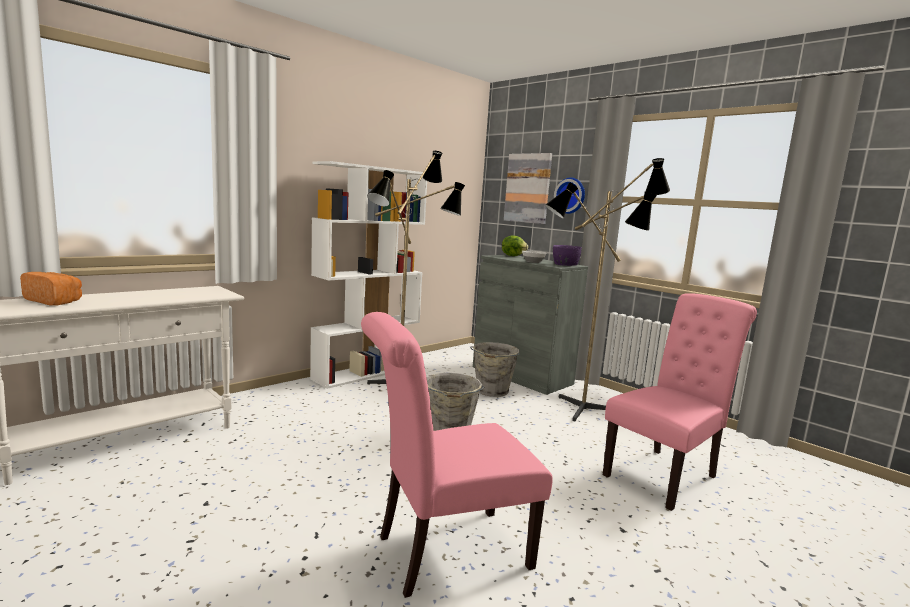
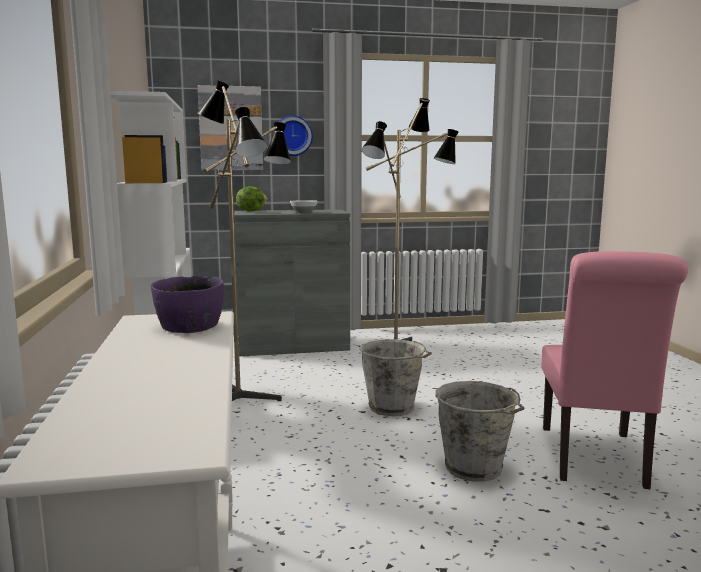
camera: 55 degrees left, 0 degrees up
bread [20,272,82,305] -> none
grey bucket [470,342,520,397] -> grey bucket moved to [436,381,524,482]
purple bowl [553,245,582,266] -> purple bowl moved to [151,276,224,333]
pink chair [603,293,757,511] -> none

